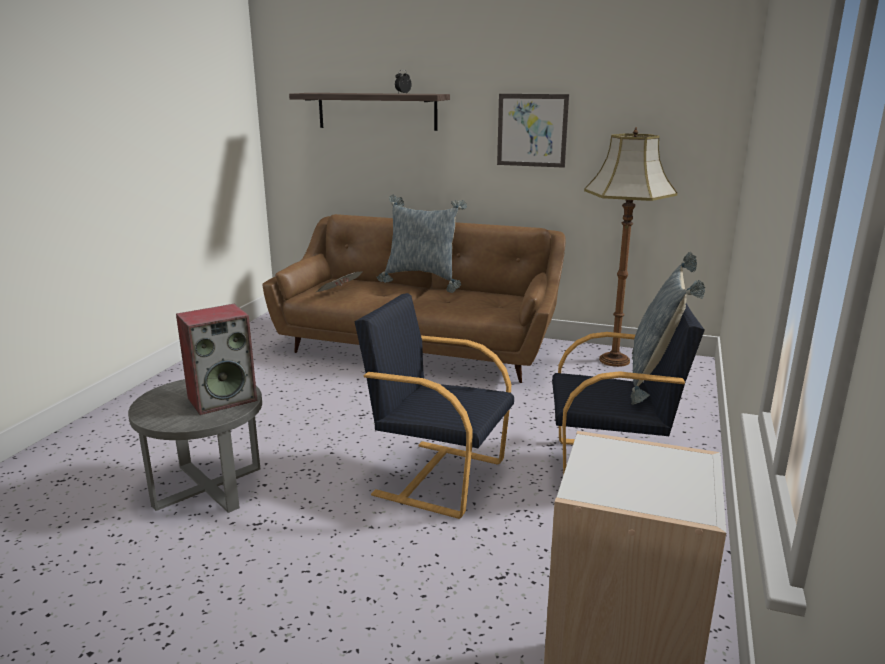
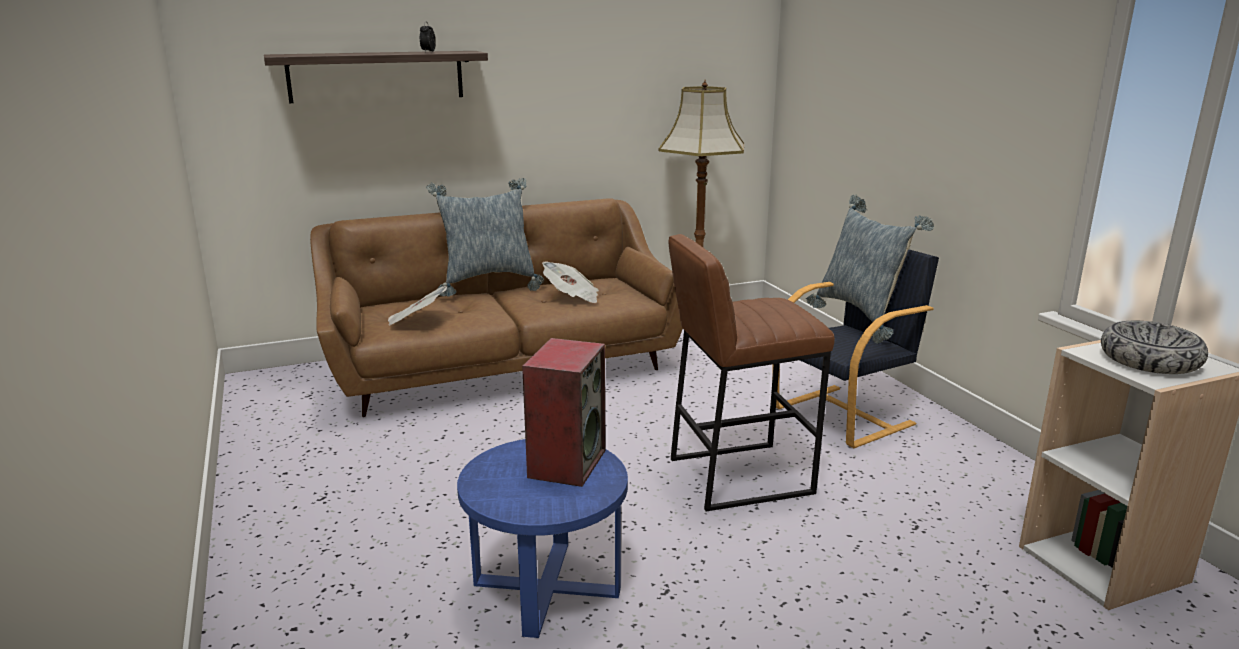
camera: 40 degrees left, 0 degrees up
grey side table [128,379,262,513] -> blue side table [457,439,628,638]
black armchair [354,293,514,519] -> brown stool [668,234,835,511]
picture [497,94,569,168] -> none
none -> newspaper [542,261,599,303]
none -> bowl [1101,321,1208,374]

